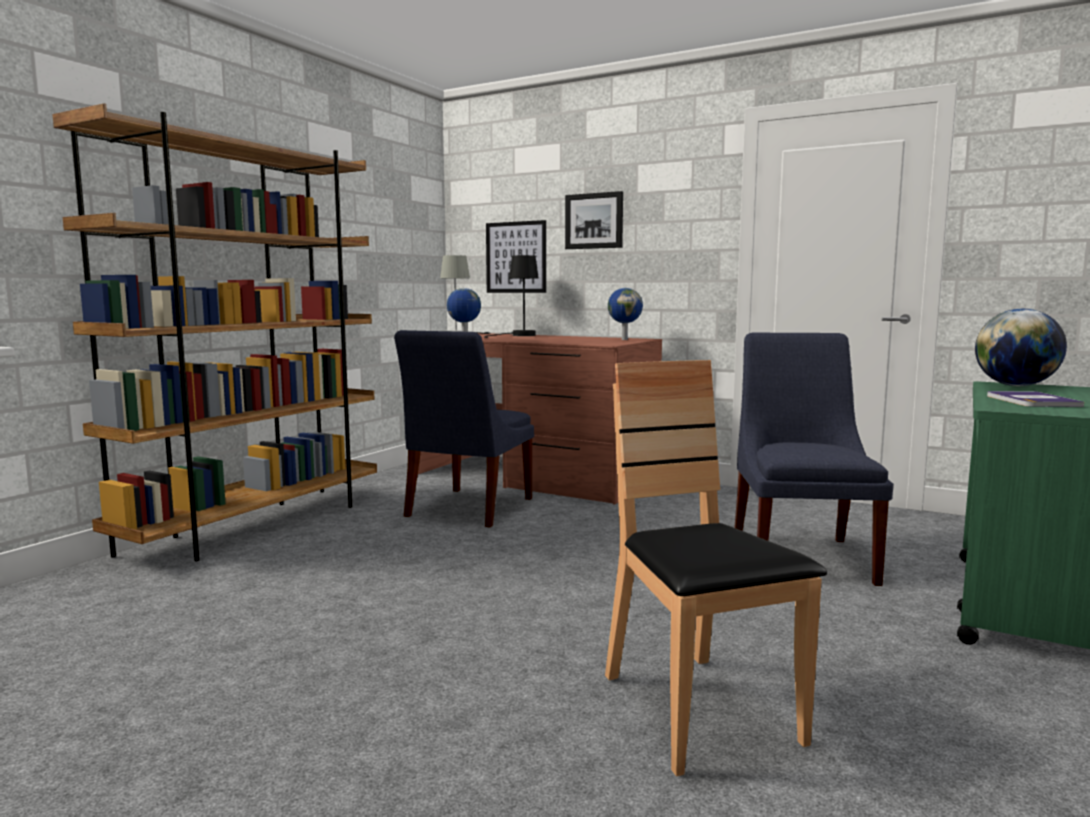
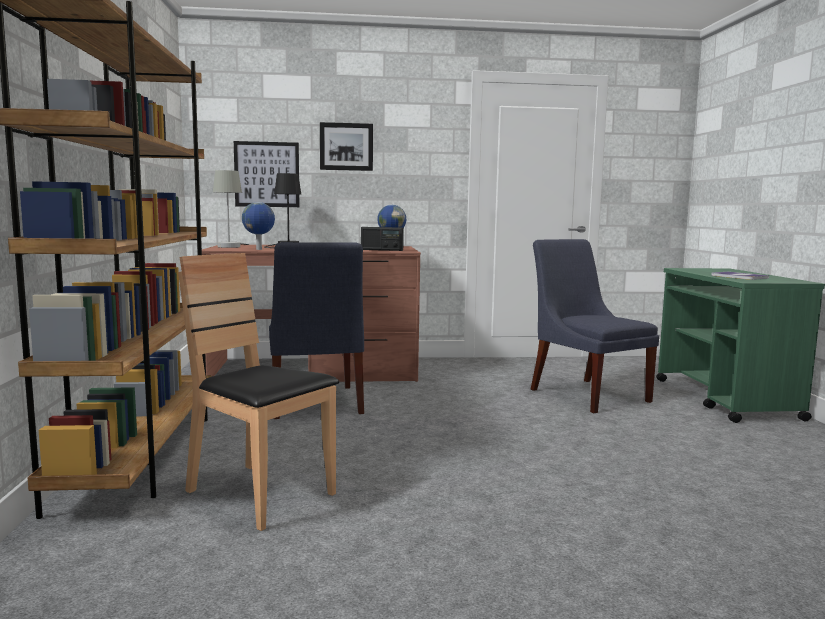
camera: 35 degrees left, 0 degrees up
brown chair [605,360,827,776] -> brown chair moved to [178,253,339,531]
globe [975,309,1067,386] -> none
none -> radio [361,227,404,251]

